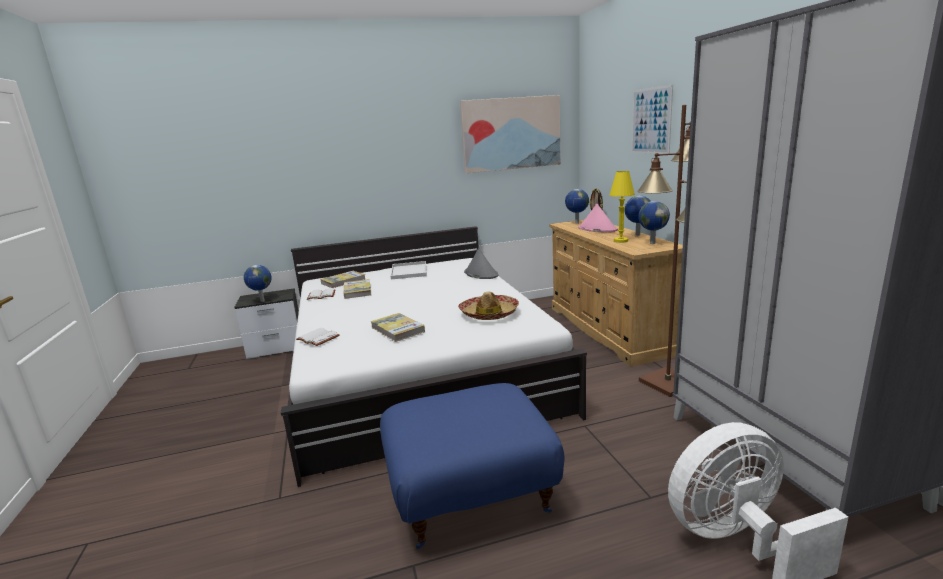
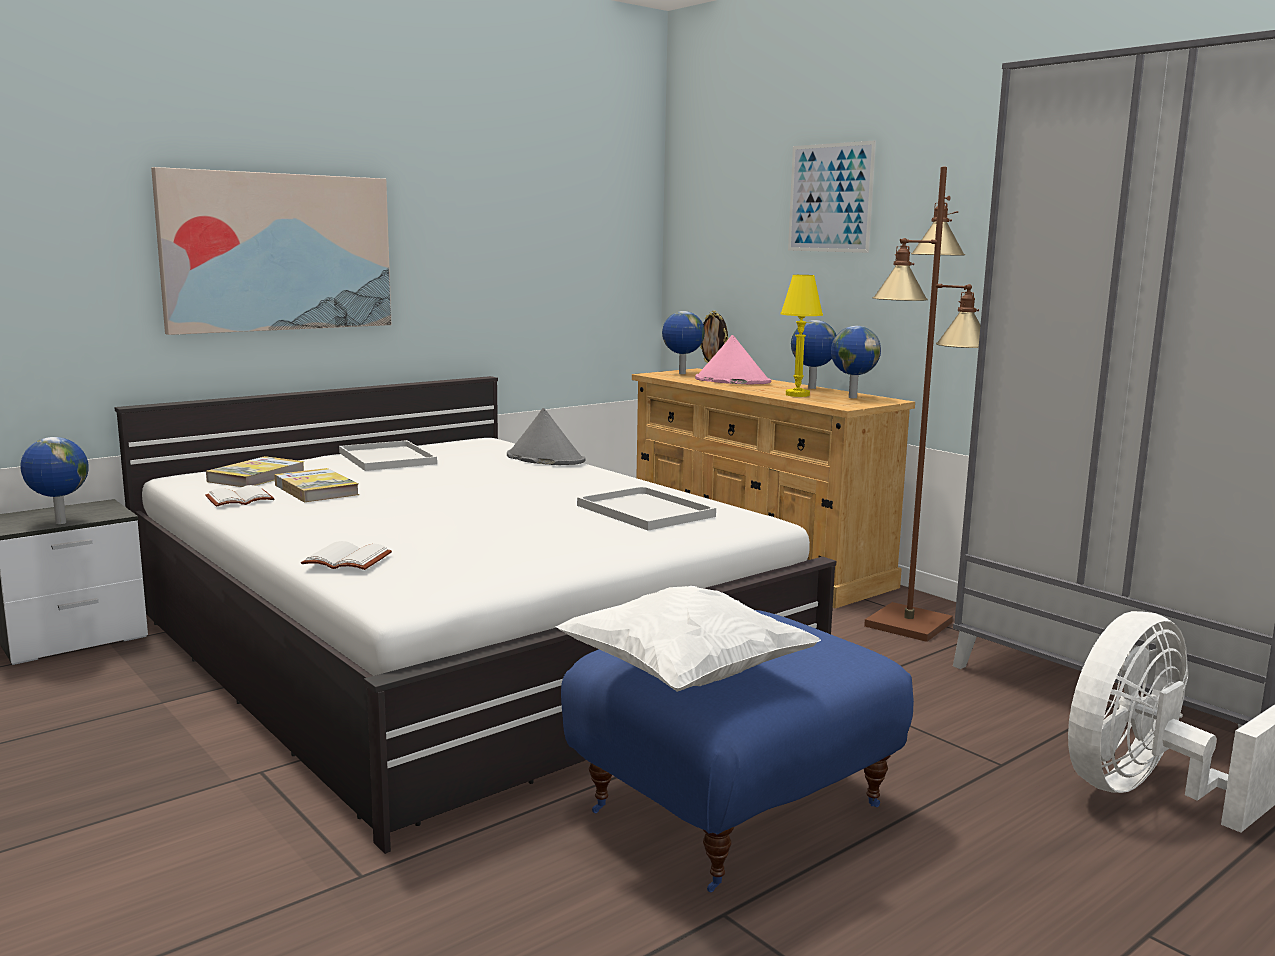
camera: 25 degrees left, 5 degrees down
book [371,313,425,342] -> none
hat [458,291,519,320] -> white tray [577,486,716,531]
picture [460,95,561,173] -> picture moved to [151,167,391,335]
none -> white pillow [556,586,821,692]

